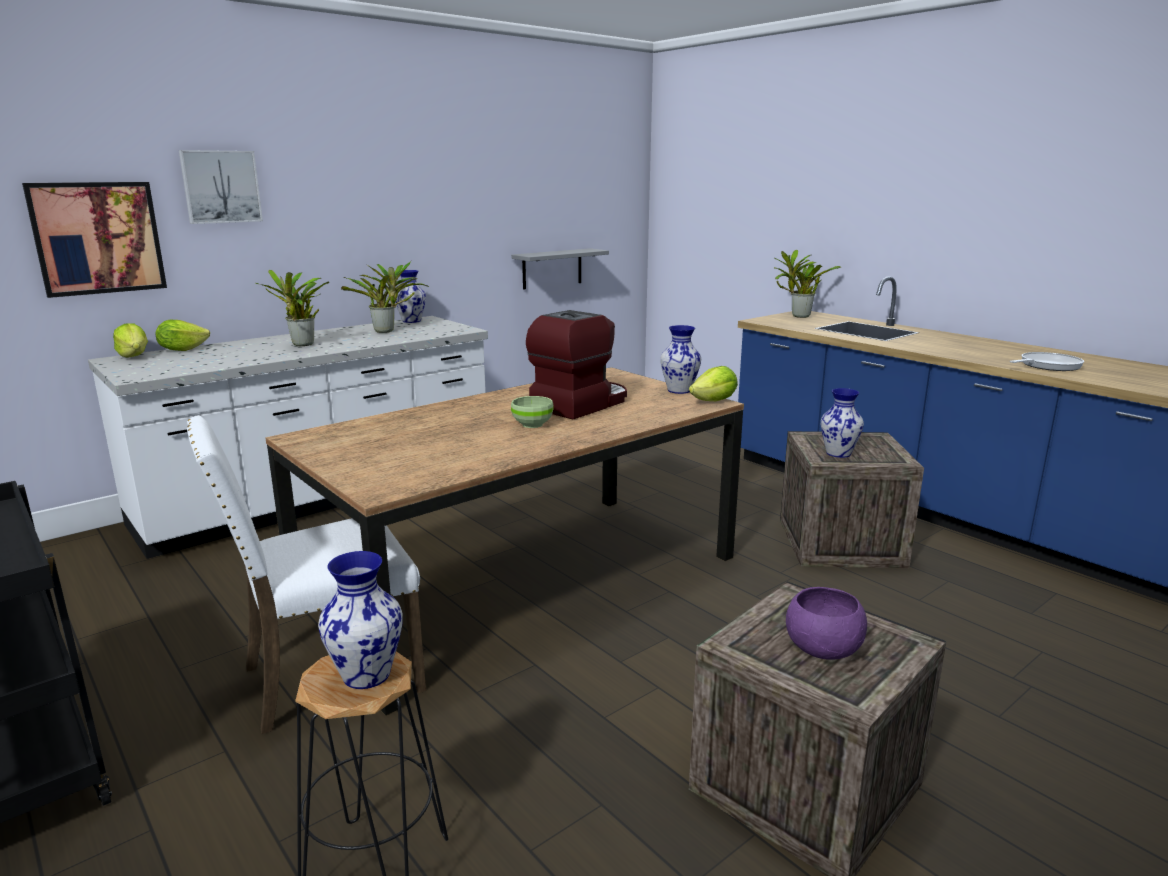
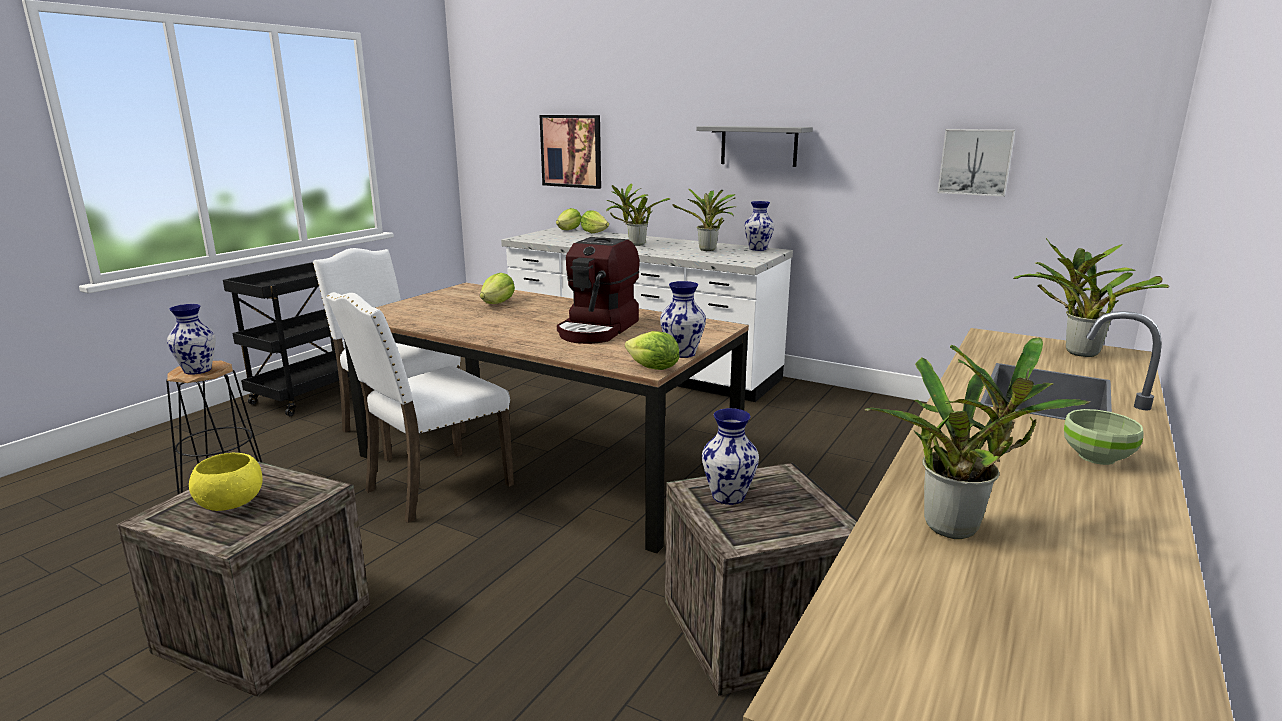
camera: 70 degrees right, 0 degrees up
picture [179,150,263,224] -> picture moved to [938,129,1015,197]
grey shelf [511,248,609,290] -> grey shelf moved to [696,126,813,167]
green bowl [511,396,554,428] -> green bowl moved to [1064,409,1144,465]
coffee machine [526,310,627,420] -> coffee machine turned 90 degrees clockwise [557,237,640,344]
purple bowl [786,587,867,660] -> yellow bowl [189,452,263,511]
frying pan [1010,352,1084,371] -> potted plant [864,337,1090,539]
none -> white chair [326,292,514,523]
none -> lettuce [480,273,515,304]

